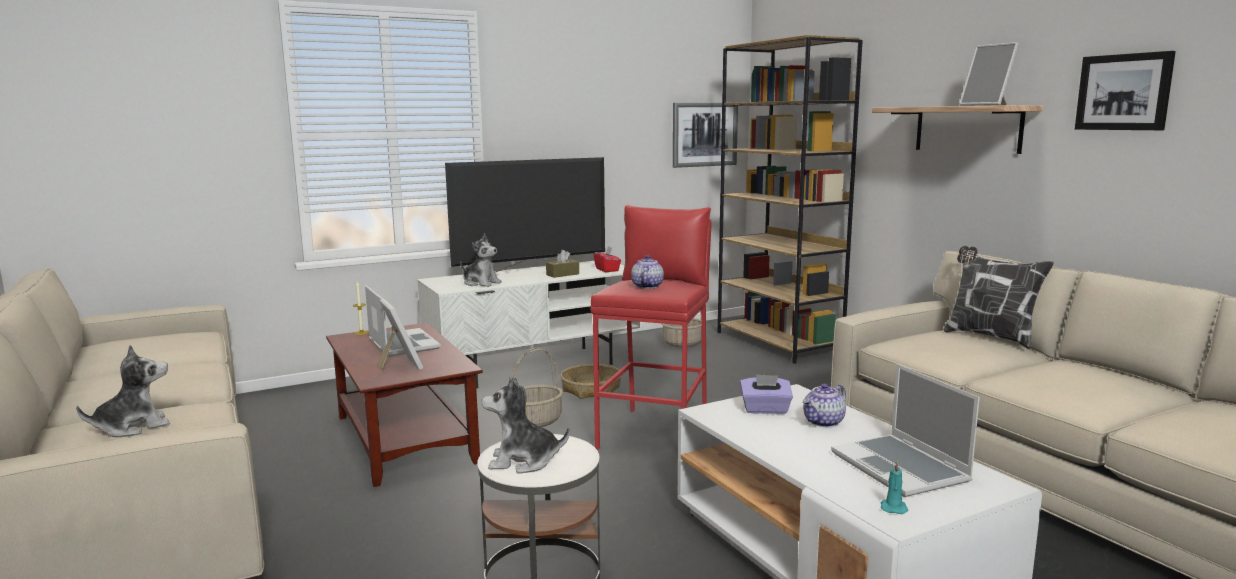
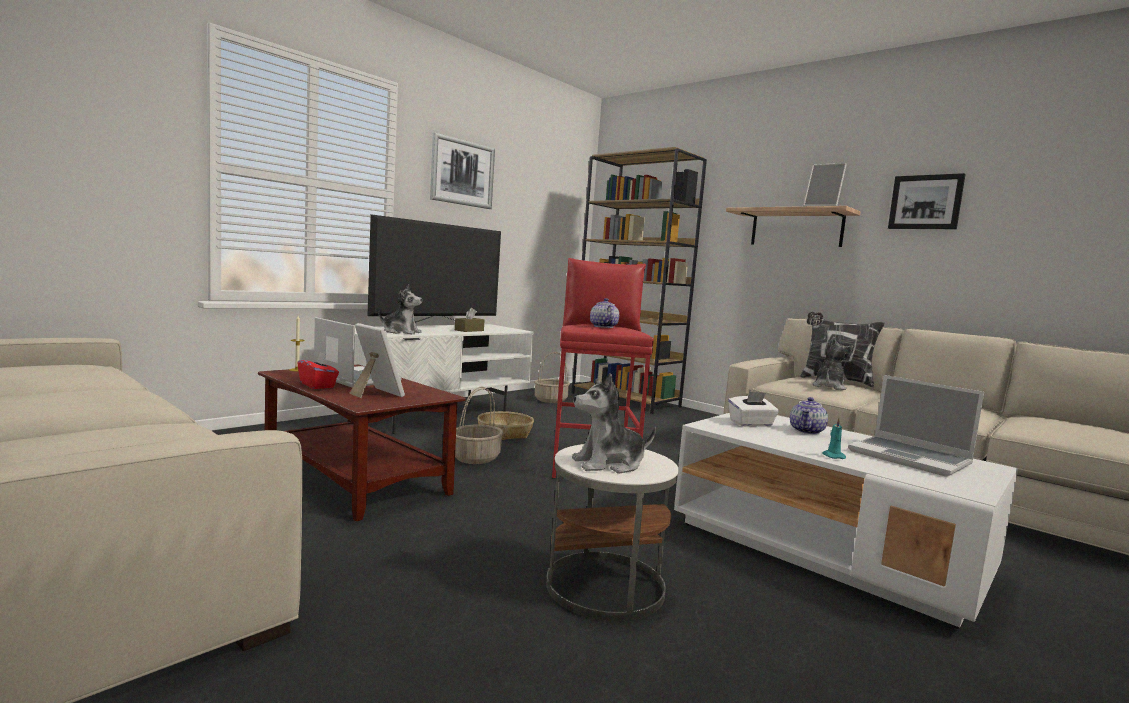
camera: 20 degrees left, 5 degrees down
plush toy [76,345,170,437] -> plush toy moved to [812,337,853,390]
red tissue box [593,246,621,272] -> red tissue box moved to [297,351,339,389]
picture [673,103,738,168] -> picture moved to [430,133,495,209]
purple tissue box [740,374,793,414] -> white tissue box [728,392,779,427]
turquoise candle [881,461,908,514] -> turquoise candle moved to [822,418,846,459]

